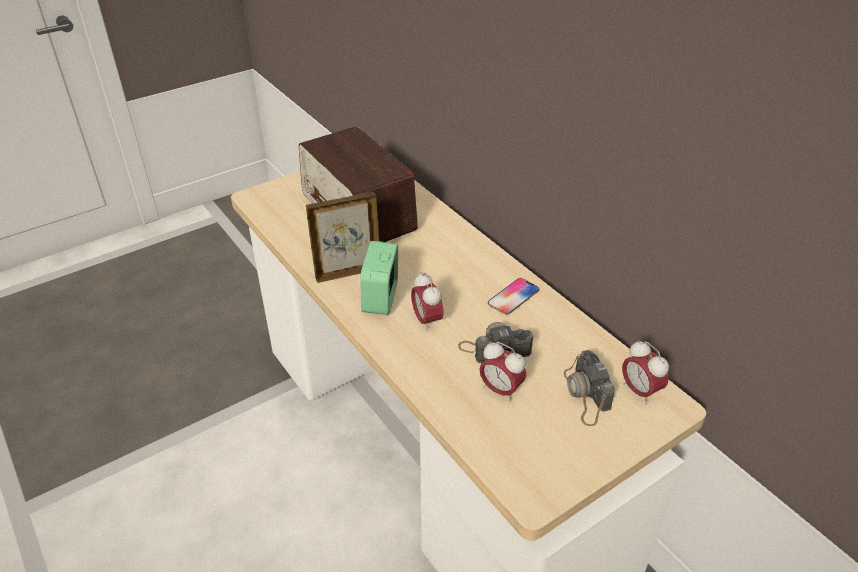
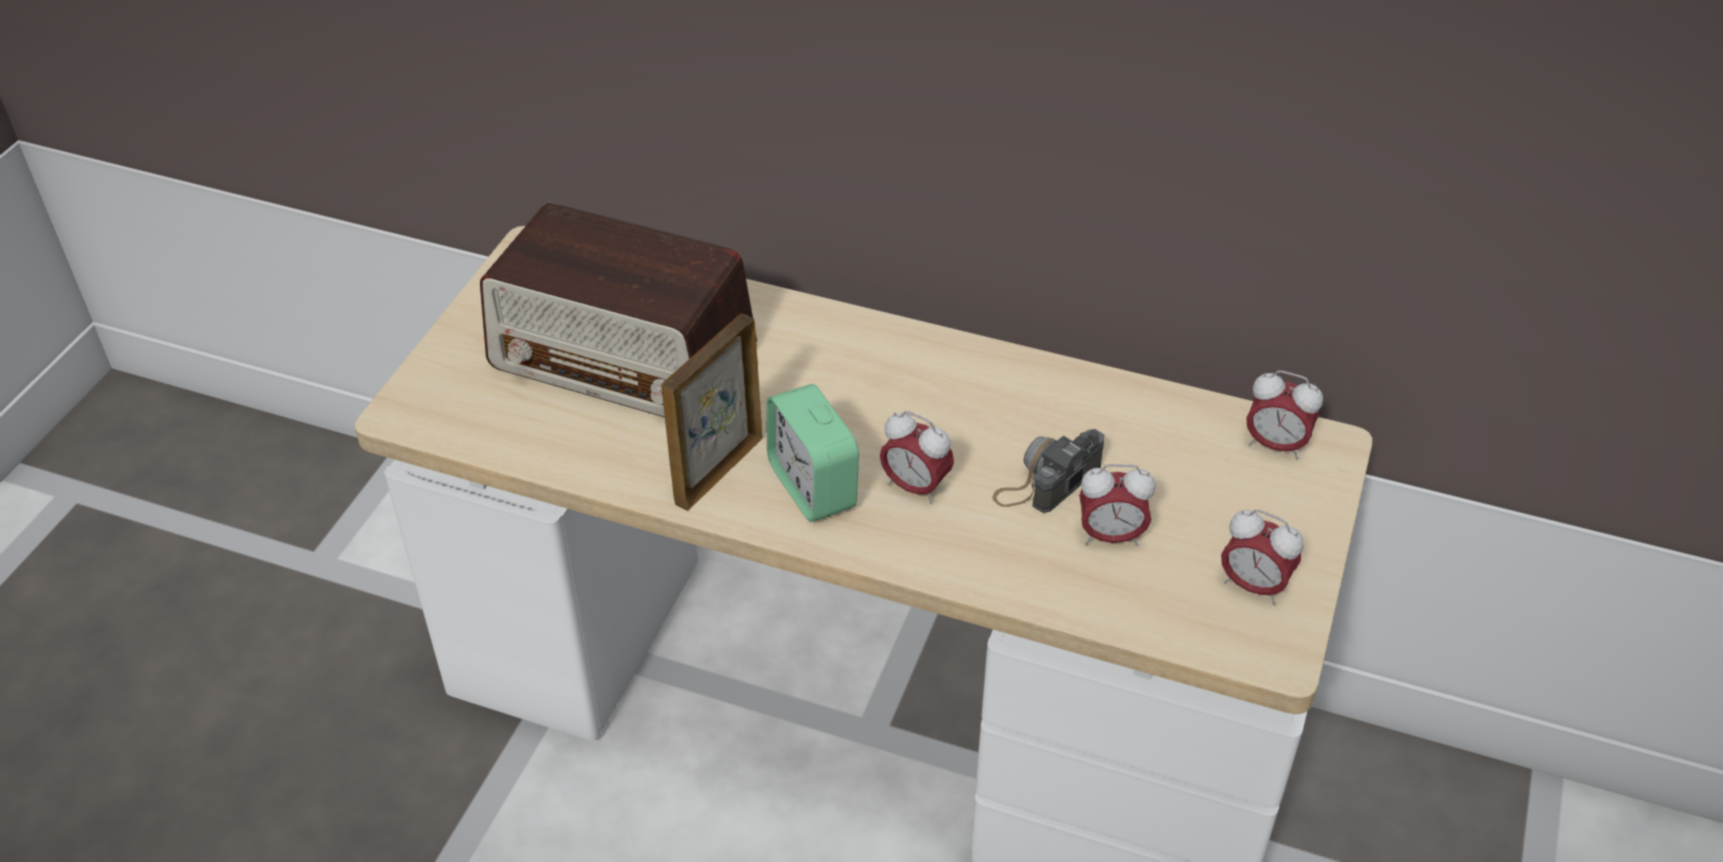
camera: 35 degrees left, 5 degrees up
phone [488,278,539,315] -> none
camera [564,350,615,426] -> none
none -> alarm clock [1221,509,1304,605]

